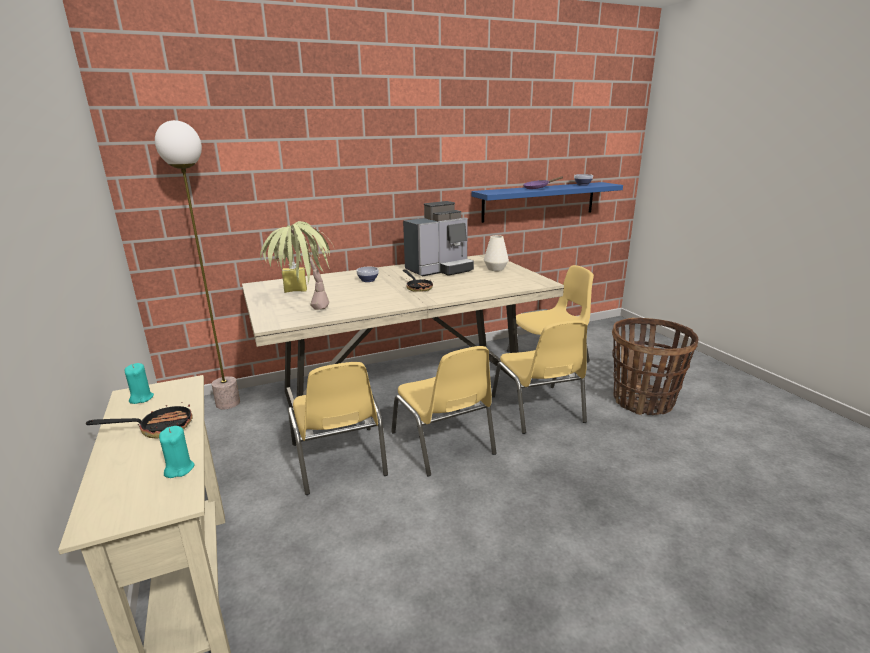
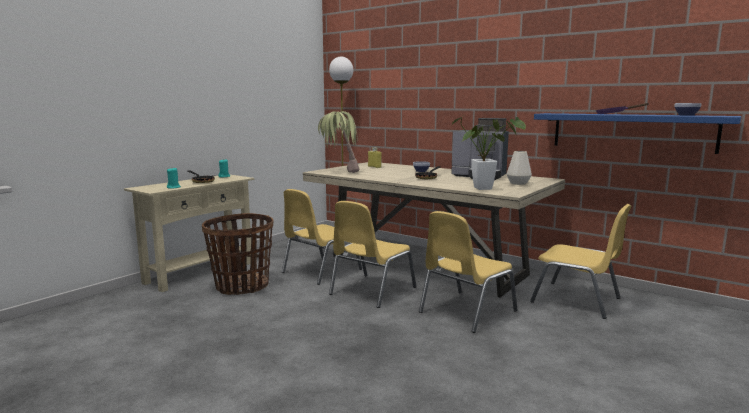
camera: 60 degrees right, 10 degrees down
basket [612,318,698,415] -> basket moved to [202,213,273,295]
none -> potted plant [452,116,526,190]

